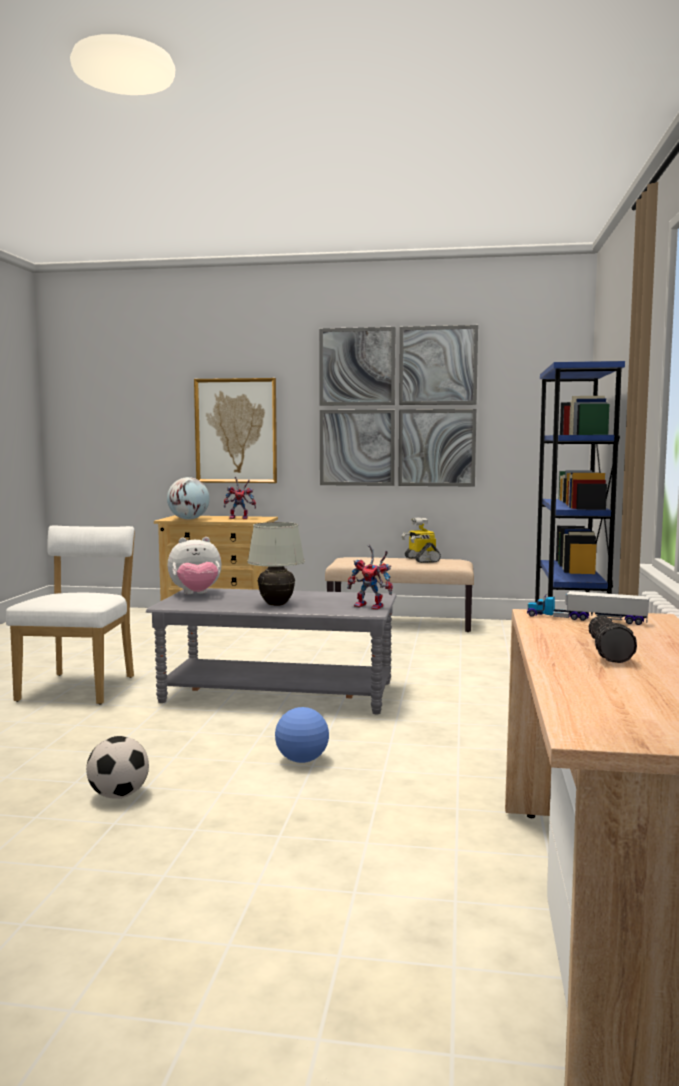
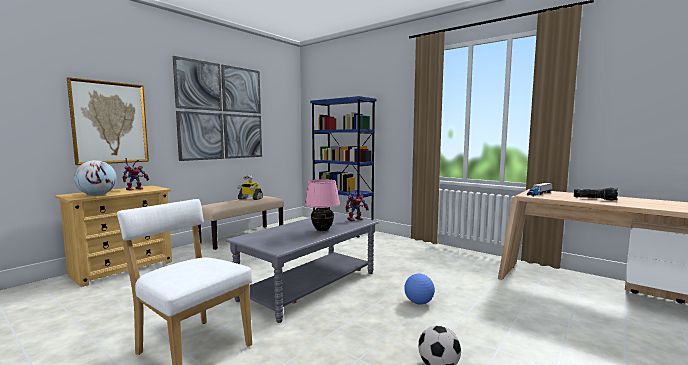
camera: 60 degrees left, 0 degrees up
plush toy [167,537,221,594] -> none
white table lamp [248,522,305,606] -> pink table lamp [304,179,340,231]

